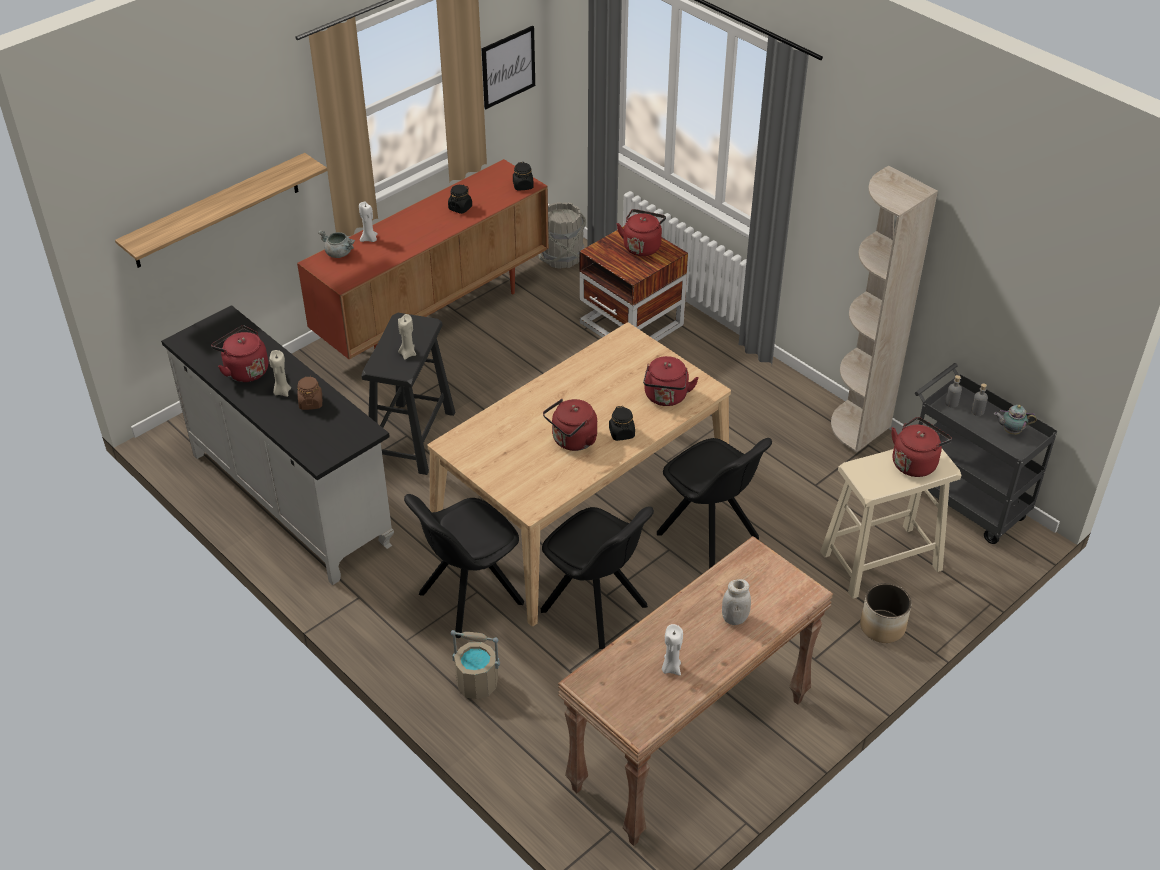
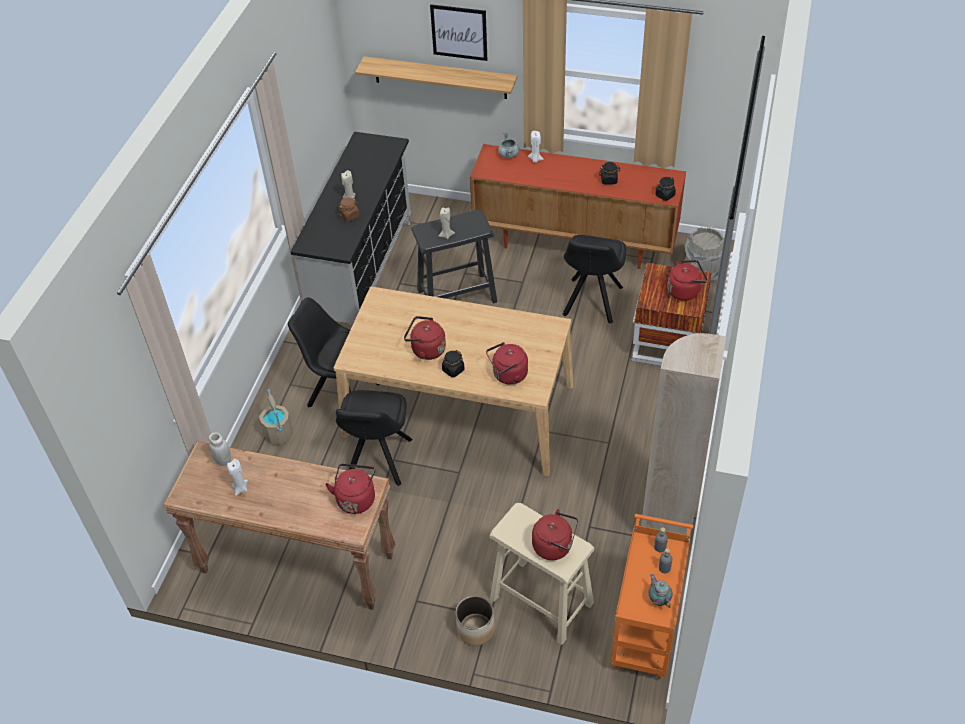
camera: 60 degrees right, 5 degrees up
red kettle [211,326,268,382] -> red kettle moved to [325,464,376,514]
picture [482,26,535,109] -> picture moved to [430,4,487,61]
black chair [657,438,772,569] -> black chair moved to [563,235,626,323]
white jar [722,579,751,625] -> white jar moved to [208,432,231,466]
grey cart [915,363,1057,544] -> orange cart [611,514,694,679]

